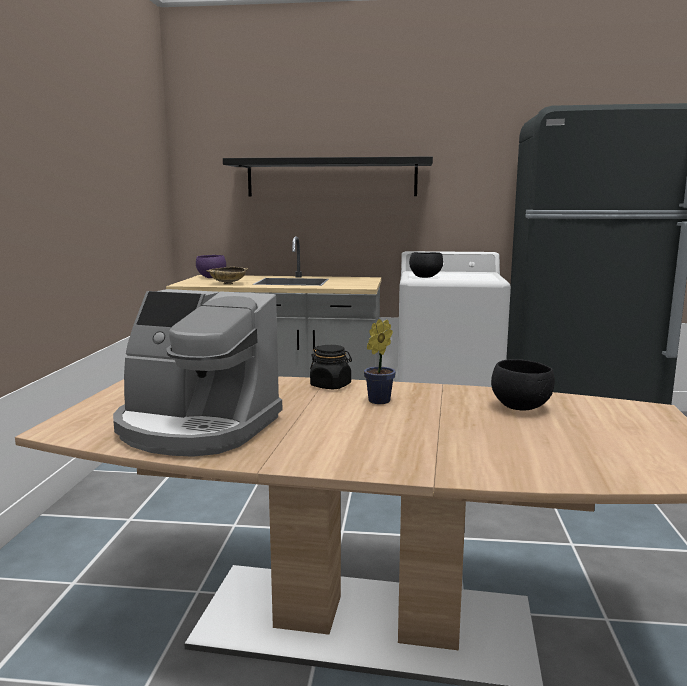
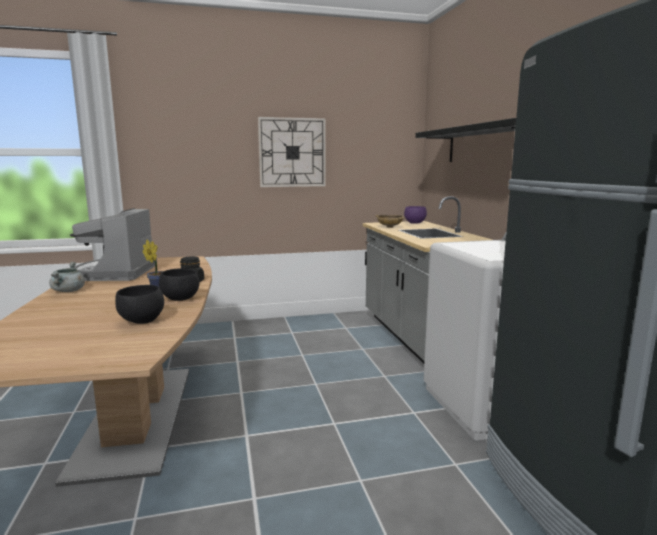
camera: 70 degrees right, 0 degrees up
black bowl [409,252,443,278] -> black bowl moved to [159,268,199,301]
none -> grey cooking pot [49,262,85,292]
none -> wall clock [258,117,326,187]

